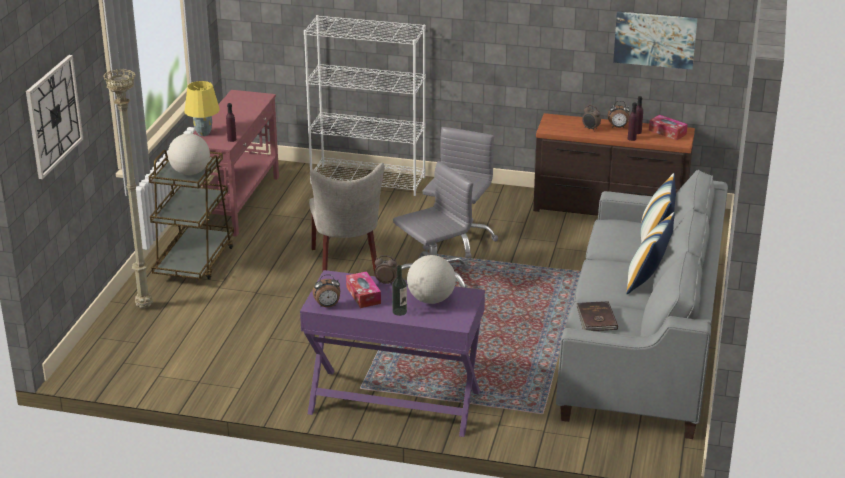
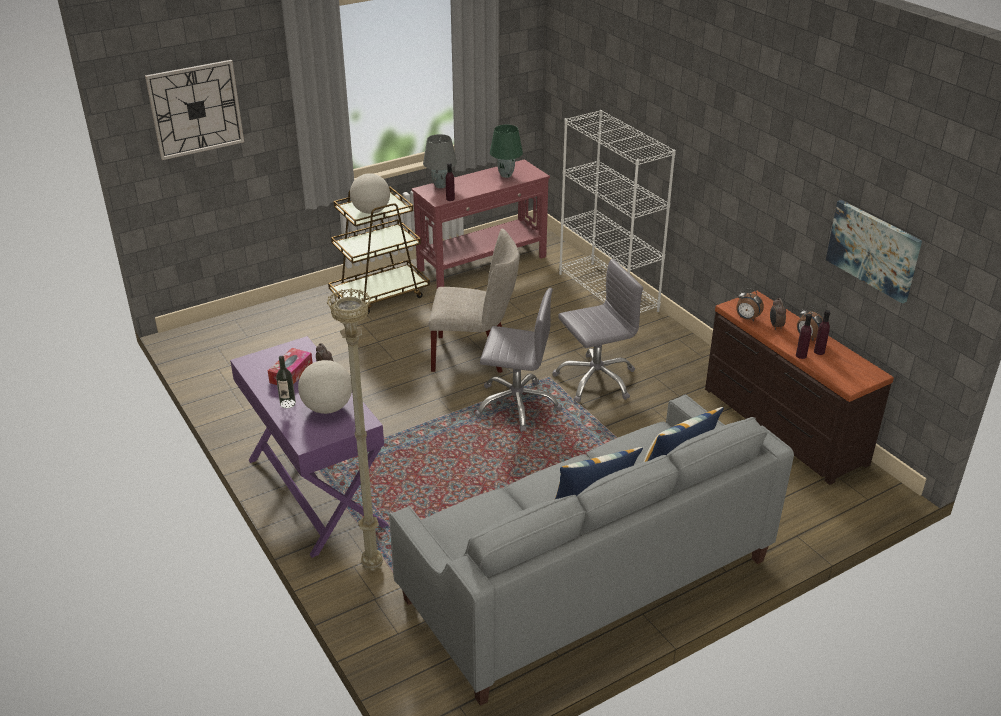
camera: 45 degrees right, 5 degrees up
beige floor lamp [103,69,153,308] -> beige floor lamp moved to [327,288,383,571]
yellow table lamp [184,81,220,136] -> grey table lamp [423,134,457,188]
beige chair [309,163,384,275] -> beige chair turned 120 degrees counterclockwise [429,229,520,373]
alarm clock [313,274,340,308] -> alarm clock moved to [736,288,764,321]
brown book [577,301,618,331] -> none
tissue box [649,115,688,140] -> none
none -> green table lamp [490,125,523,178]

